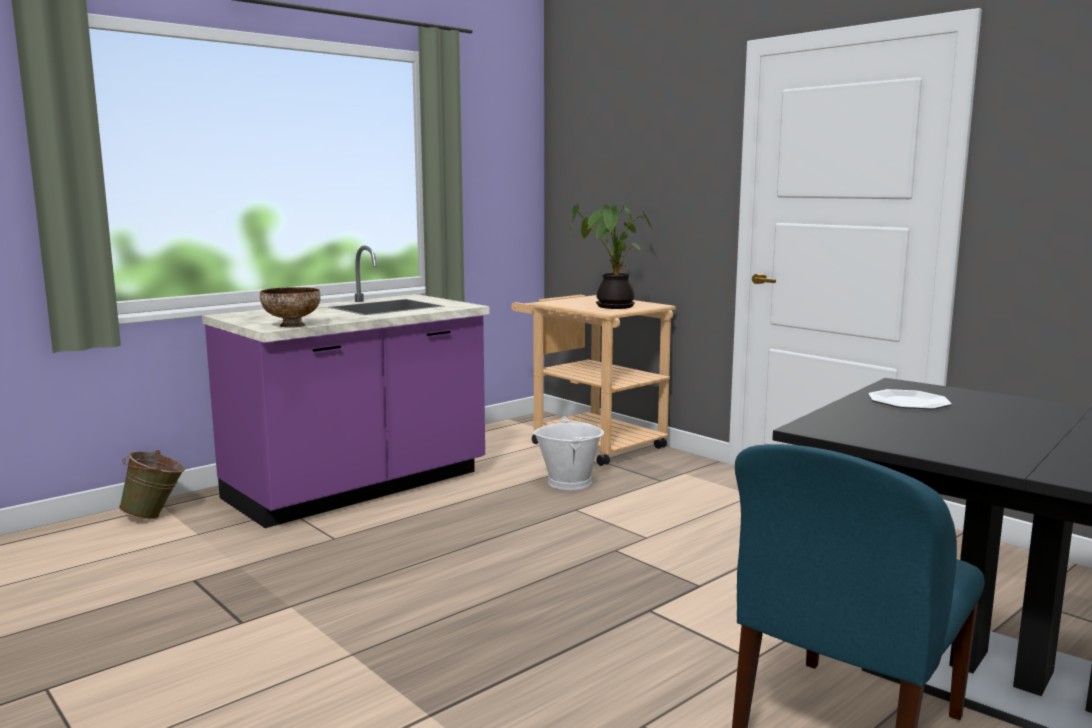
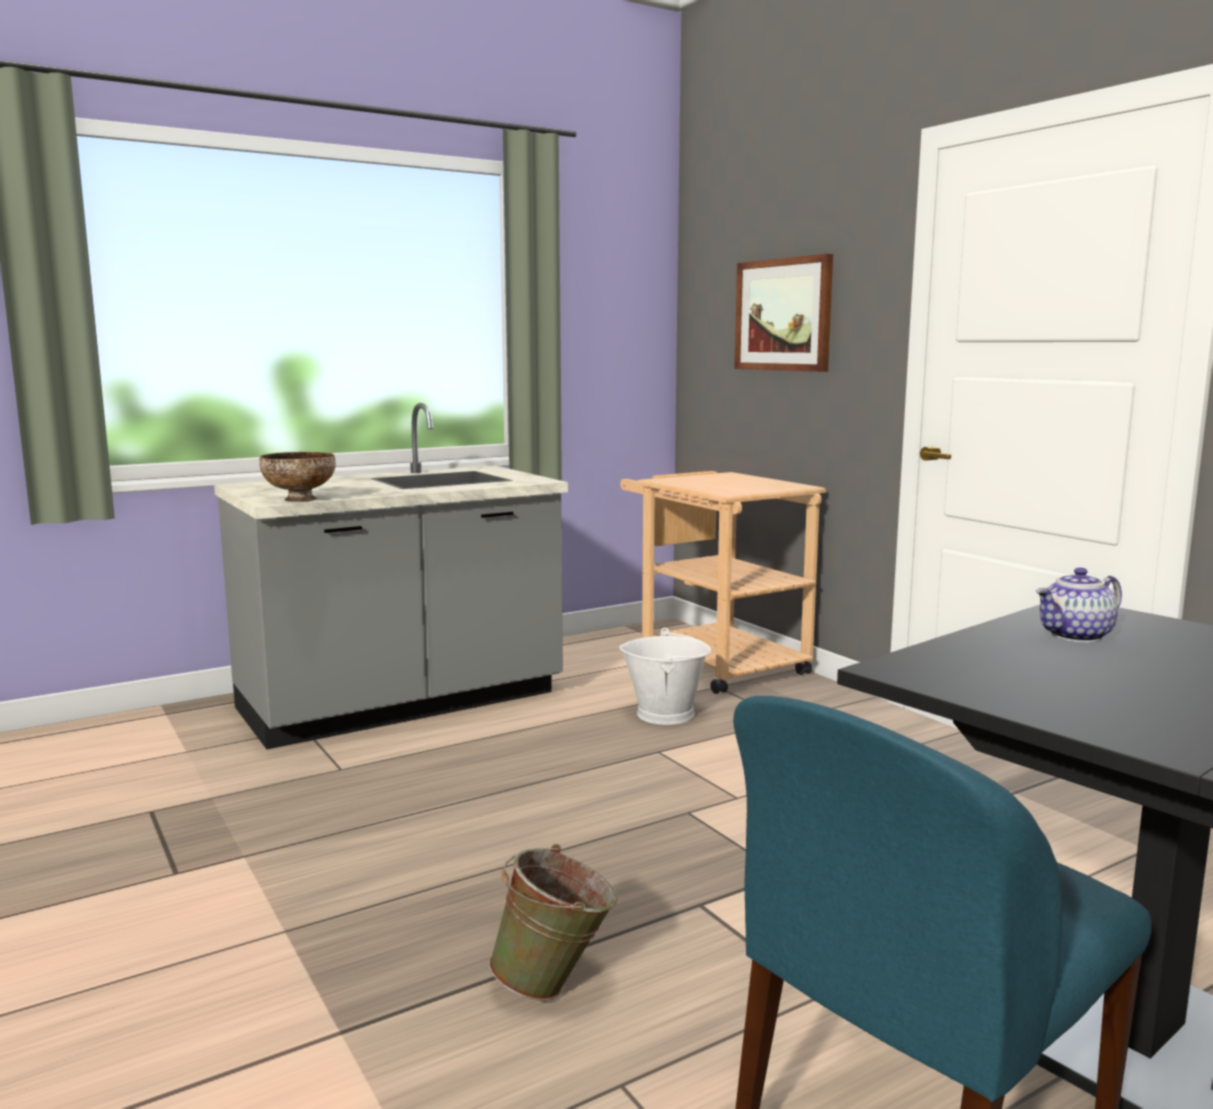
camera: 10 degrees right, 0 degrees up
green bucket [119,450,185,519] -> green bucket moved to [489,844,617,1001]
purple counter [202,245,490,528] -> grey counter [214,403,568,749]
potted plant [569,202,652,309] -> none
plate [868,389,952,409] -> teapot [1035,568,1122,643]
none -> picture [734,254,833,372]

